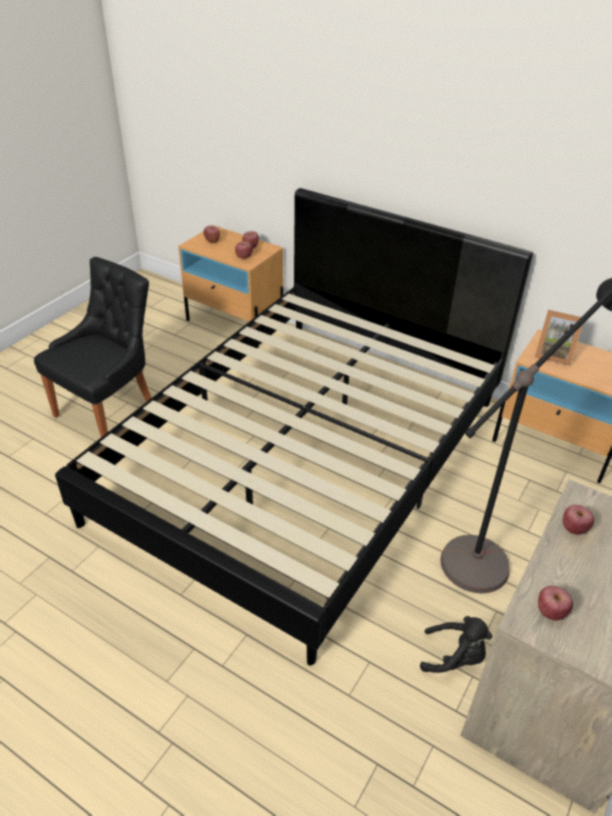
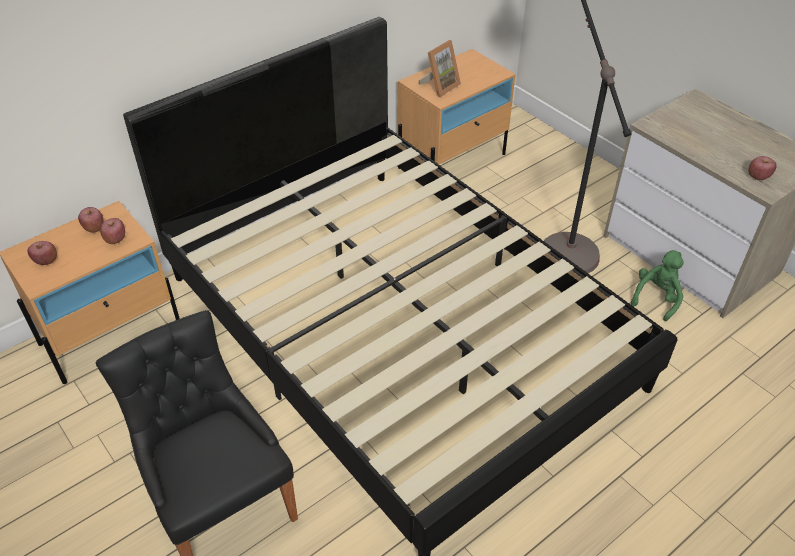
camera: 70 degrees left, 5 degrees up
black plush toy [420,616,492,673] -> green plush toy [631,250,684,321]
apple [563,505,594,535] -> none

